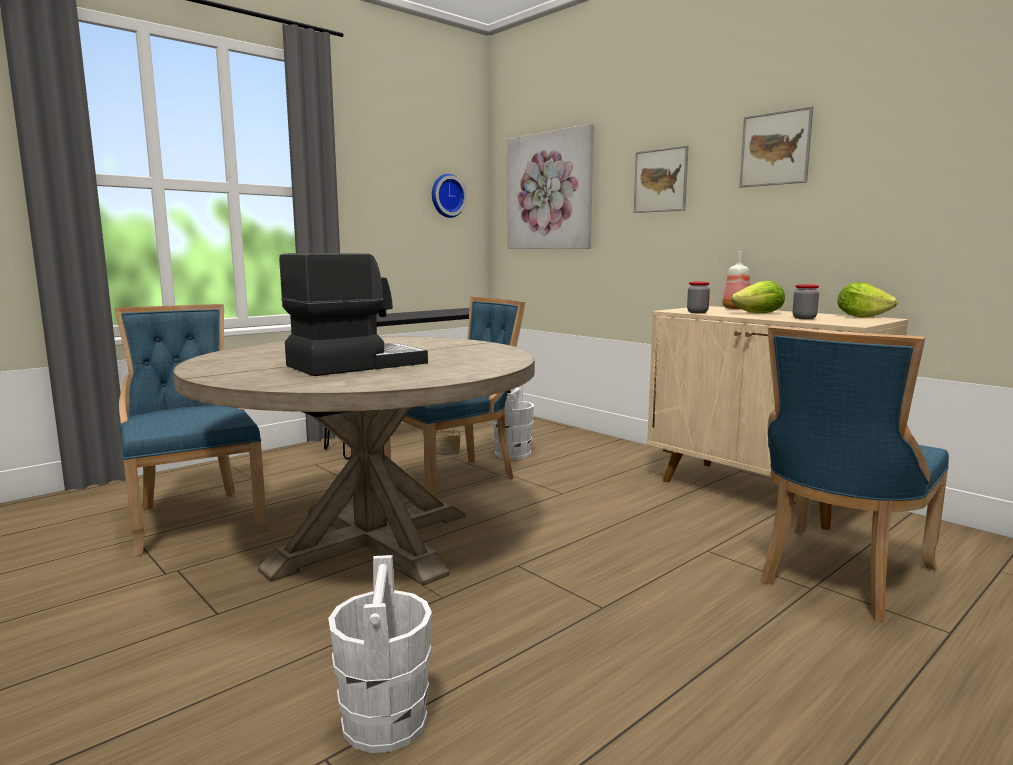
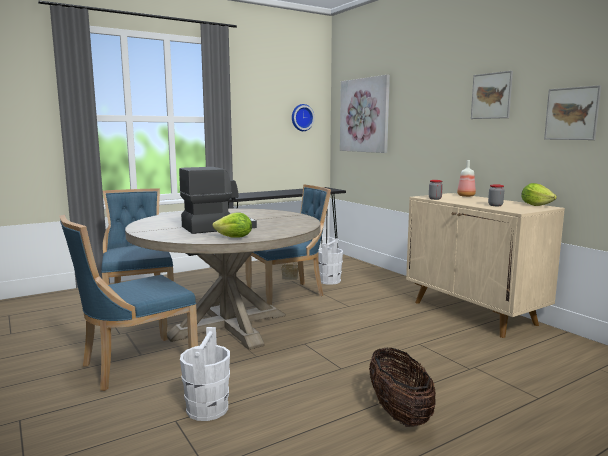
camera: 10 degrees right, 0 degrees up
picture [634,145,689,213] -> picture moved to [544,85,601,140]
lettuce [731,281,785,313] -> lettuce moved to [212,213,252,238]
blue chair [761,326,949,621] -> blue chair moved to [59,215,198,391]
none -> basket [369,348,436,427]

